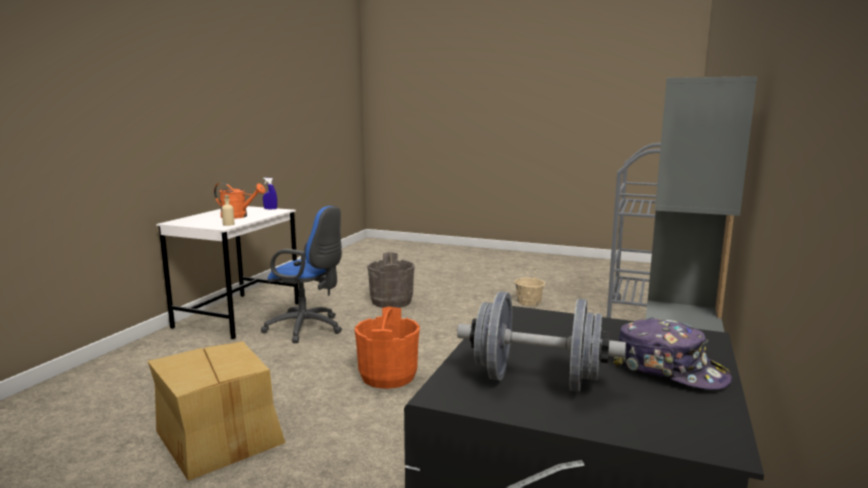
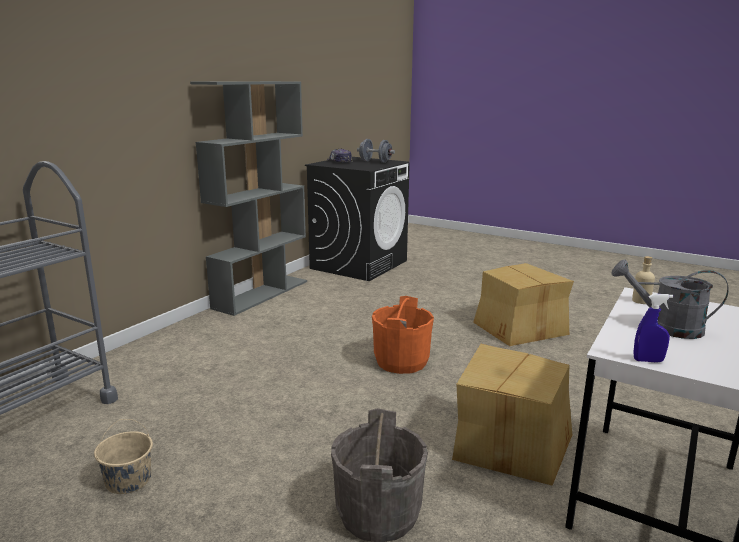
camera: 170 degrees left, 5 degrees up
orange watering can [214,183,265,219] -> grey watering can [611,259,729,339]
blue office chair [261,206,342,343] -> cardboard box [452,344,572,486]

